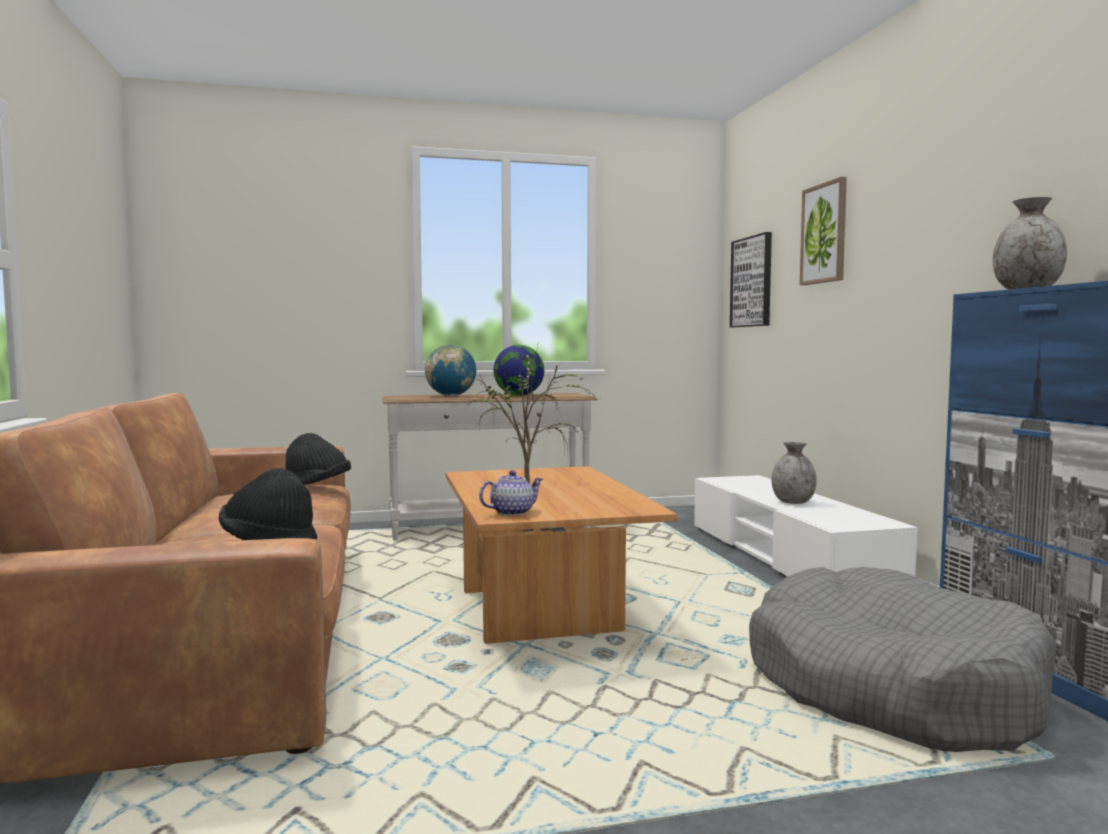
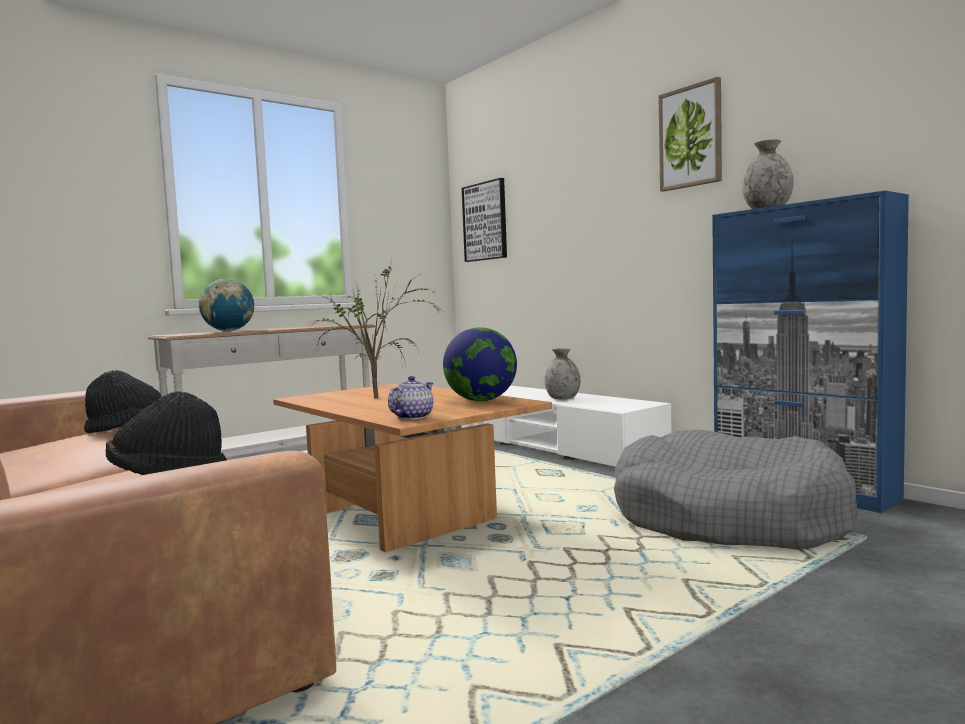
camera: 25 degrees left, 0 degrees up
globe [493,345,544,396] -> globe moved to [443,327,517,401]
picture [800,177,847,285] -> picture moved to [659,77,722,192]

